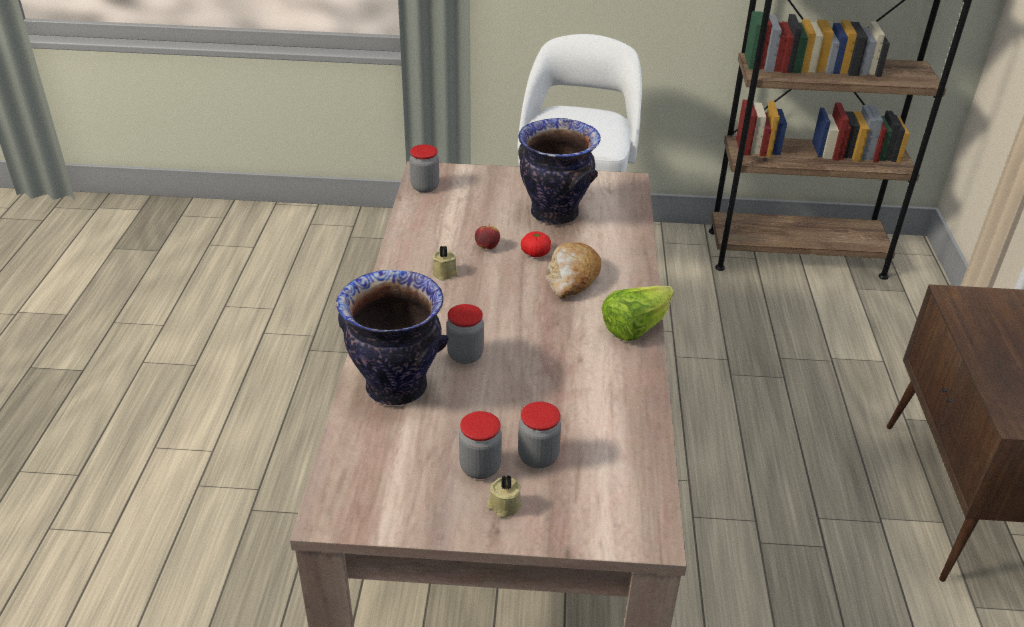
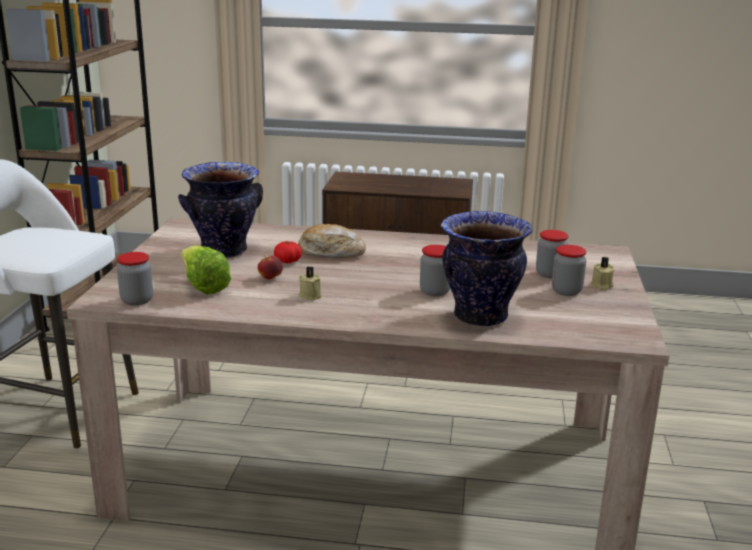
camera: 85 degrees left, 15 degrees down
lettuce [602,286,674,341] -> lettuce moved to [180,245,231,295]

